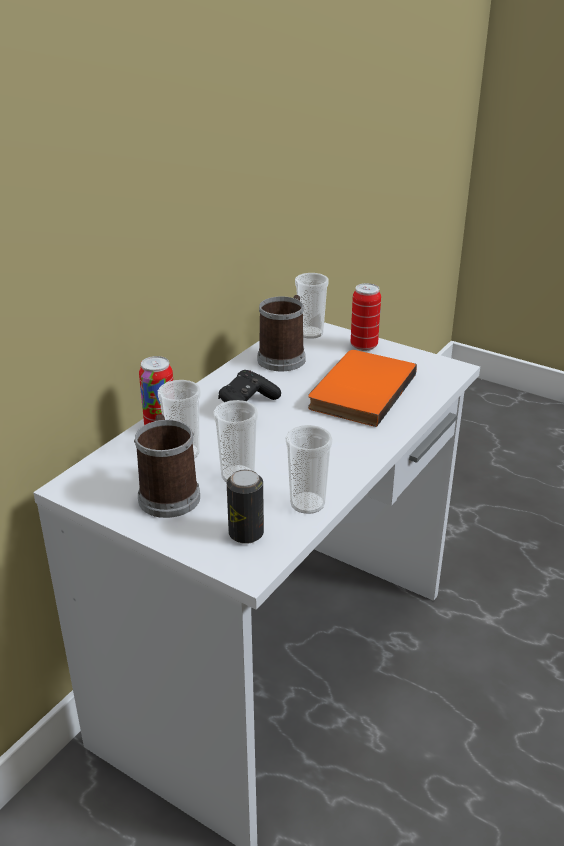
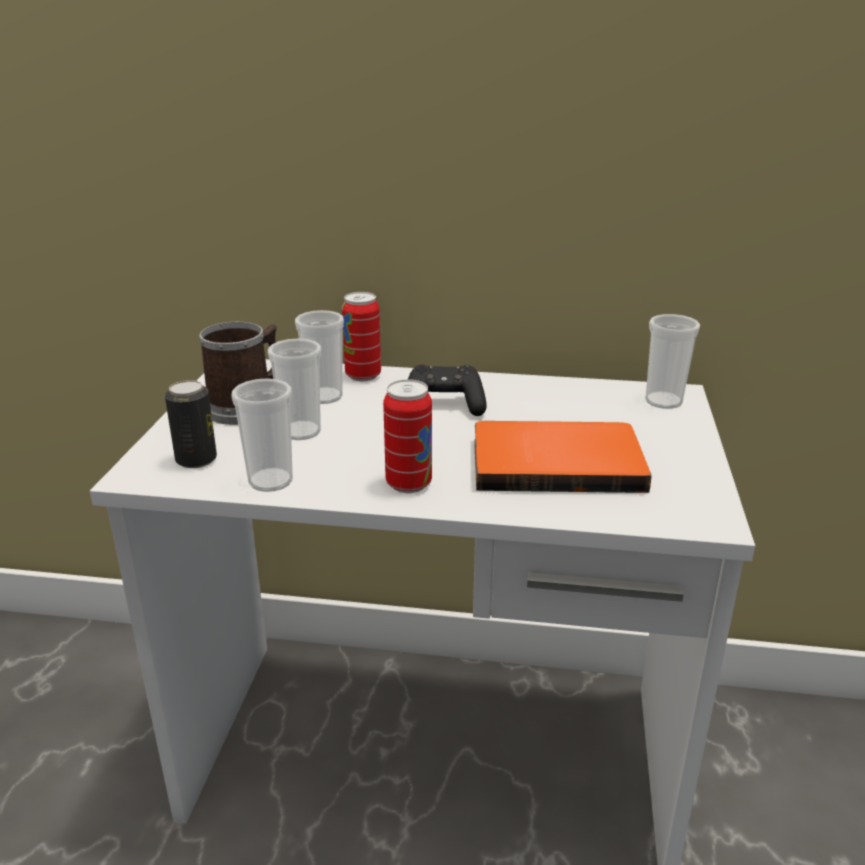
camera: 65 degrees right, 5 degrees down
mug [257,295,306,371] -> none
can [351,283,381,351] -> can moved to [383,379,432,493]

